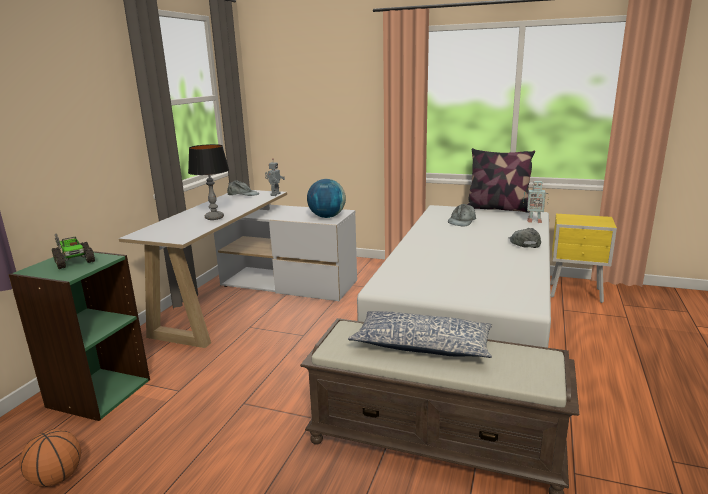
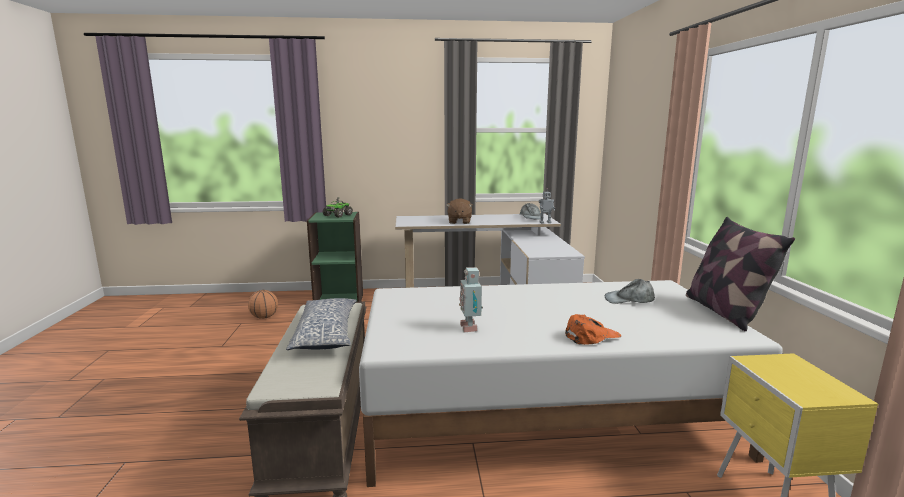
camera: 65 degrees right, 5 degrees down
table lamp [188,144,229,220] -> brown plush toy [446,198,473,224]
globe [307,179,346,218] -> none
grey cap [509,228,541,248] -> orange cap [565,314,621,345]
toy robot [523,181,549,223] -> toy robot moved to [459,267,483,332]

